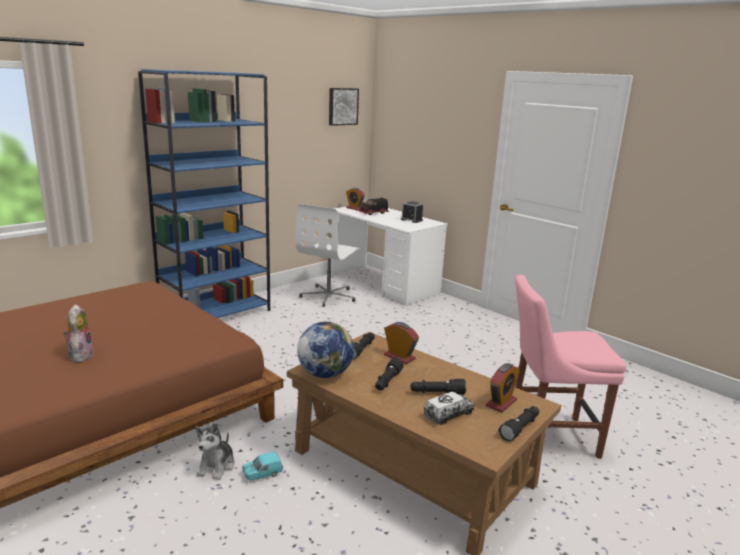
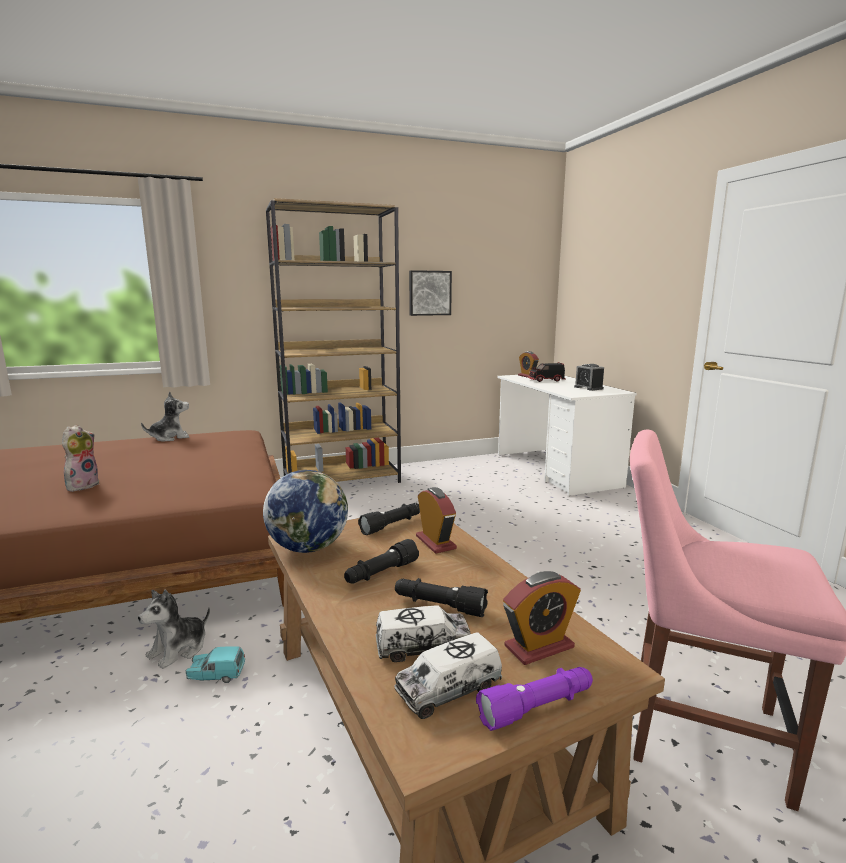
camera: 25 degrees right, 5 degrees down
blue bookcase [138,69,270,318] -> brown bookcase [266,198,401,483]
white office chair [296,204,360,307] -> none
picture [329,88,359,126] -> picture moved to [409,270,452,316]
black flashlight [499,406,539,441] -> purple flashlight [476,667,593,731]
none -> plush toy [141,391,189,441]
none -> toy truck [394,632,502,719]

